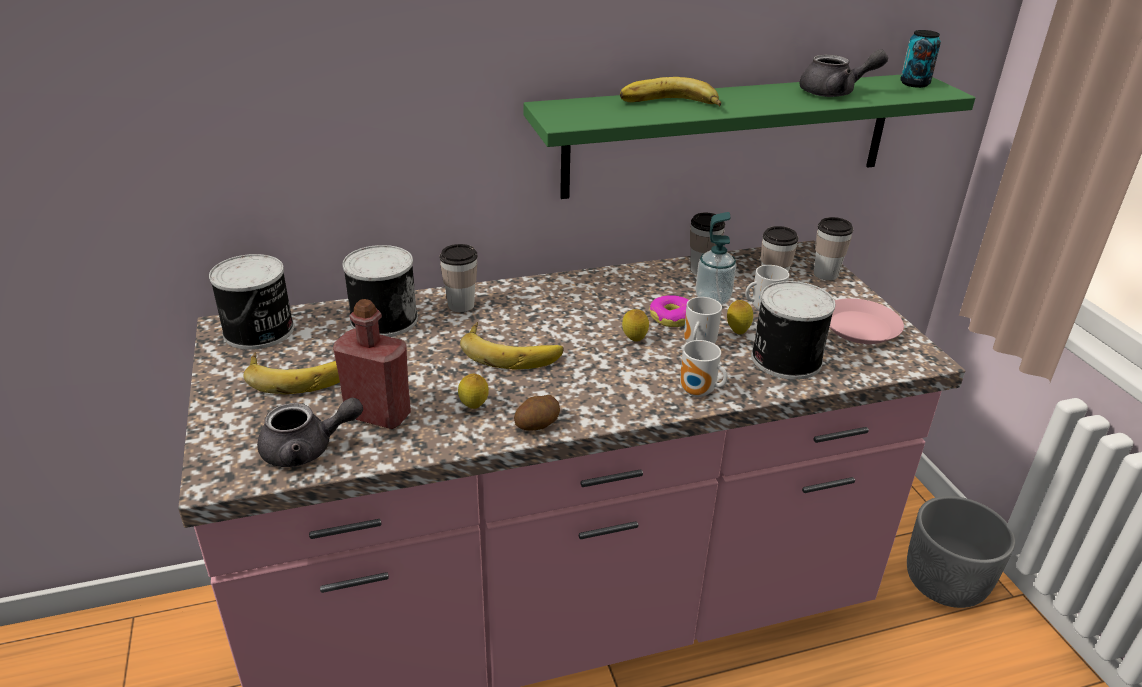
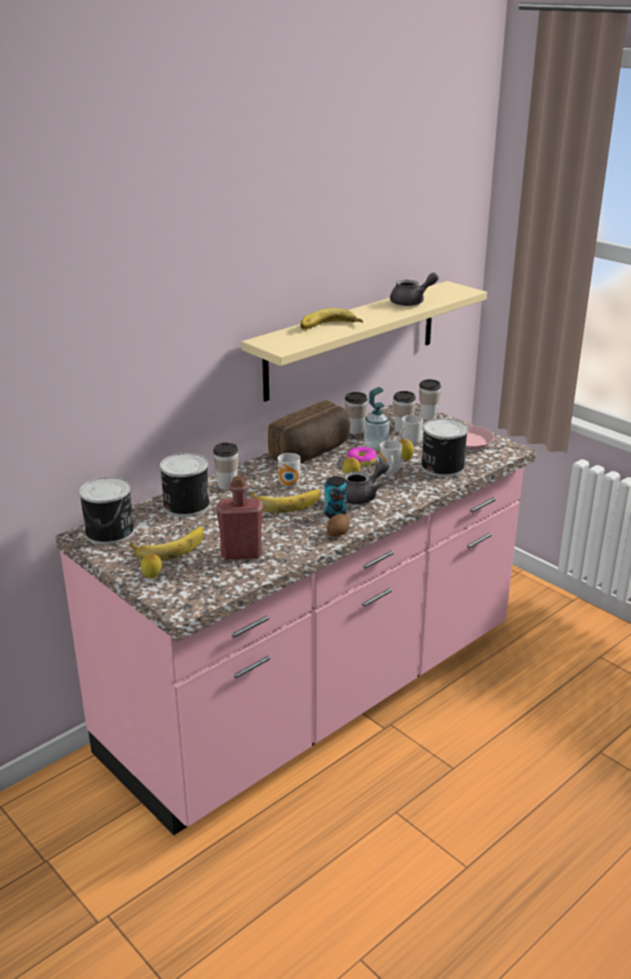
camera: 25 degrees left, 5 degrees down
grey teapot [257,397,363,467] -> grey teapot moved to [344,460,389,504]
lemon [458,374,489,409] -> lemon moved to [141,554,162,578]
green shelf [523,75,975,199] -> beige shelf [241,281,487,402]
mug [680,340,728,397] -> mug moved to [278,453,307,487]
can [900,30,941,88] -> can moved to [324,476,347,518]
grey planter [907,496,1015,608] -> none
none -> bread [268,400,350,463]

